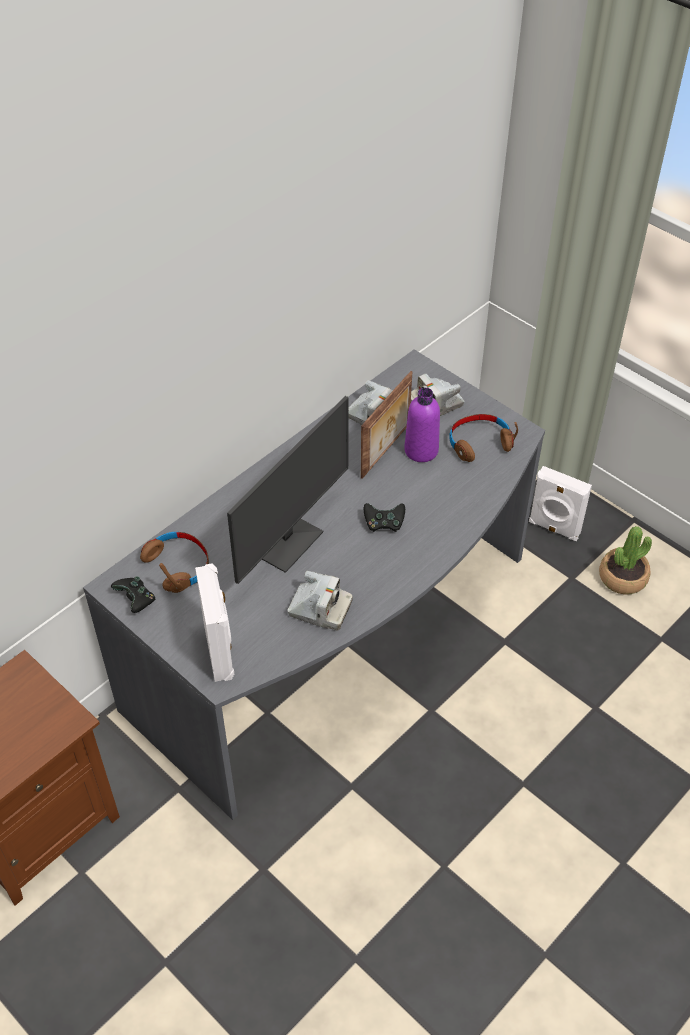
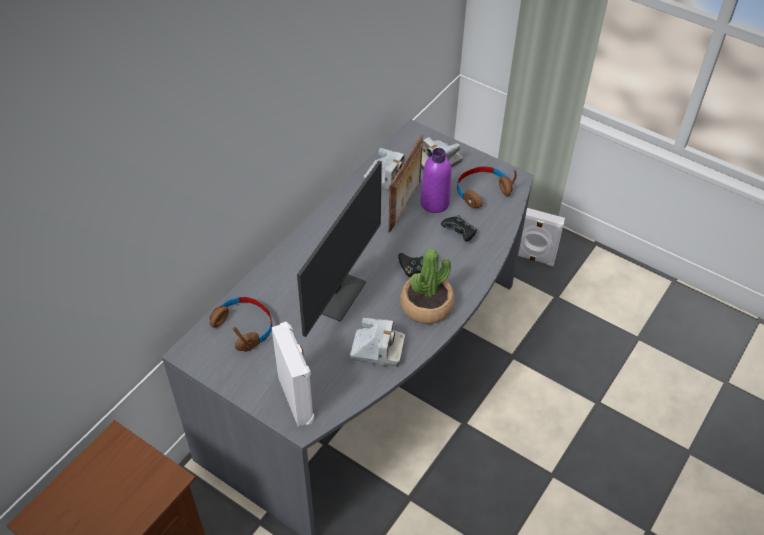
camera: 10 degrees left, 0 degrees up
black game controller [111,576,155,613] -> black game controller moved to [441,215,477,242]
potted plant [599,526,652,595] -> potted plant moved to [400,249,454,324]

